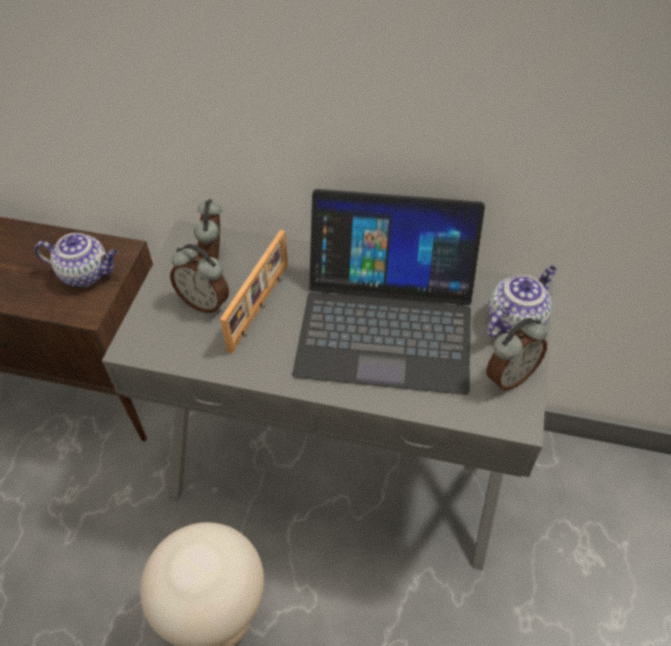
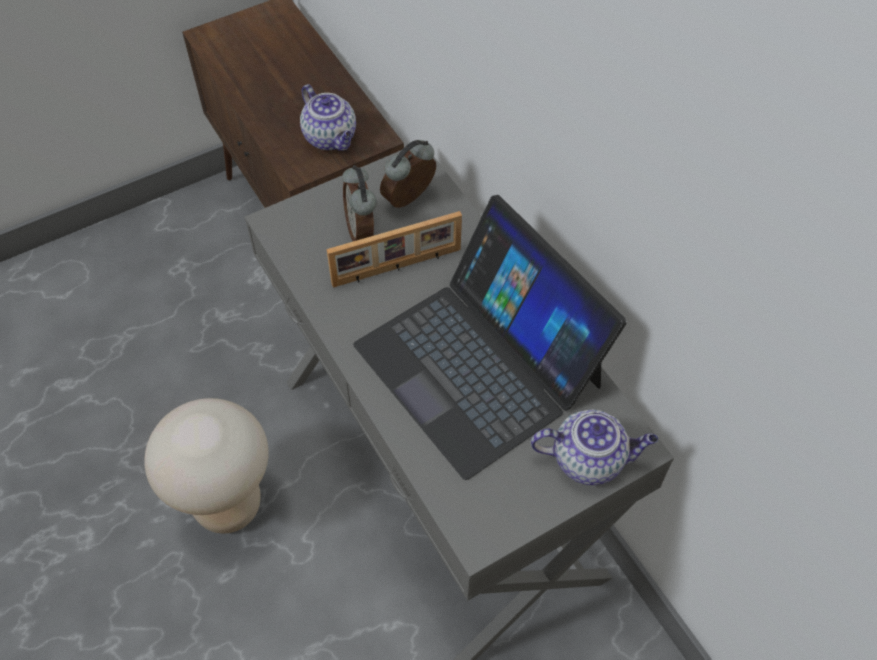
camera: 45 degrees right, 5 degrees up
alarm clock [486,318,547,390] -> none

